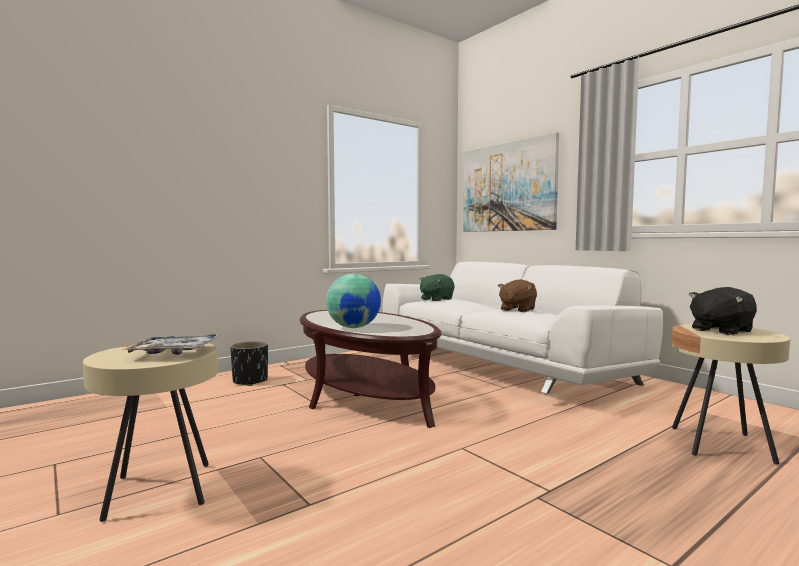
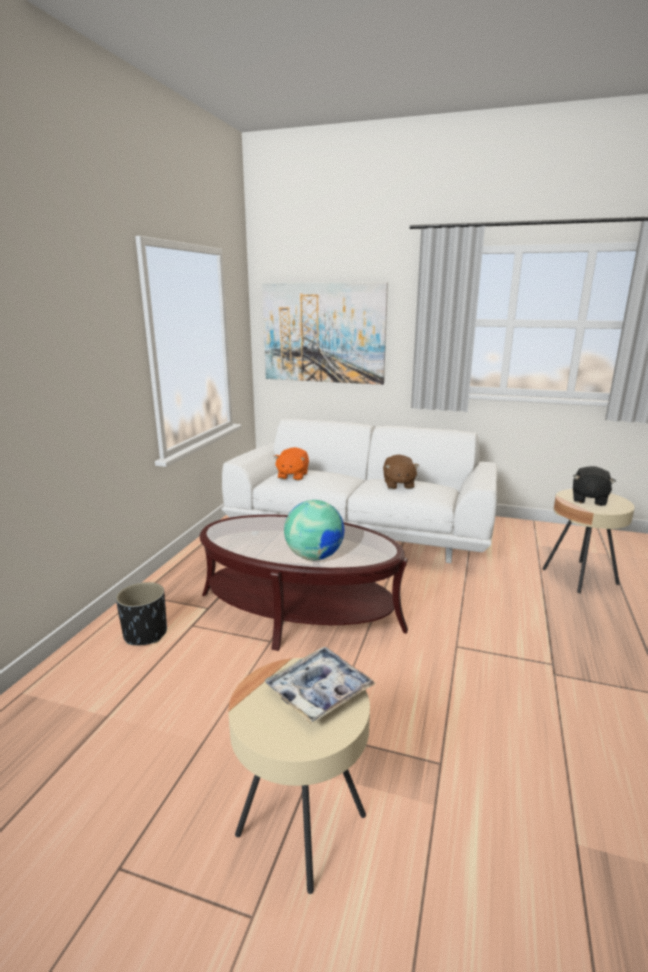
camera: 35 degrees left, 15 degrees up
green plush toy [420,274,454,301] -> orange plush toy [274,447,309,481]

